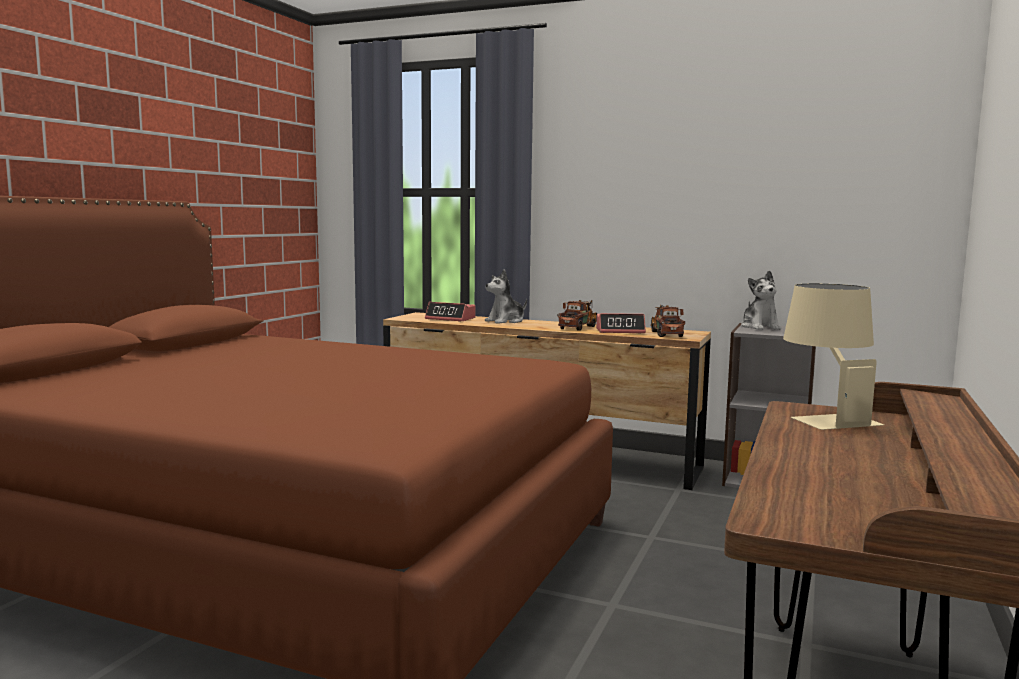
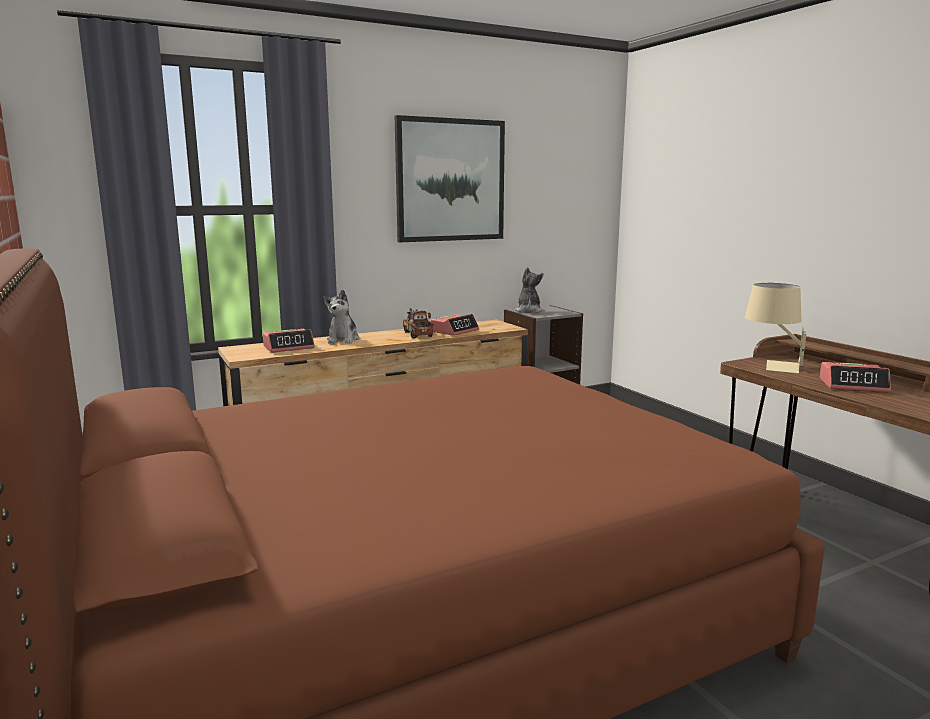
camera: 50 degrees left, 5 degrees up
toy truck [650,304,685,337] -> none
plush toy [741,270,781,330] -> plush toy turned 120 degrees counterclockwise [515,267,543,312]
none -> picture [395,115,505,242]
none -> alarm clock [820,362,891,392]

